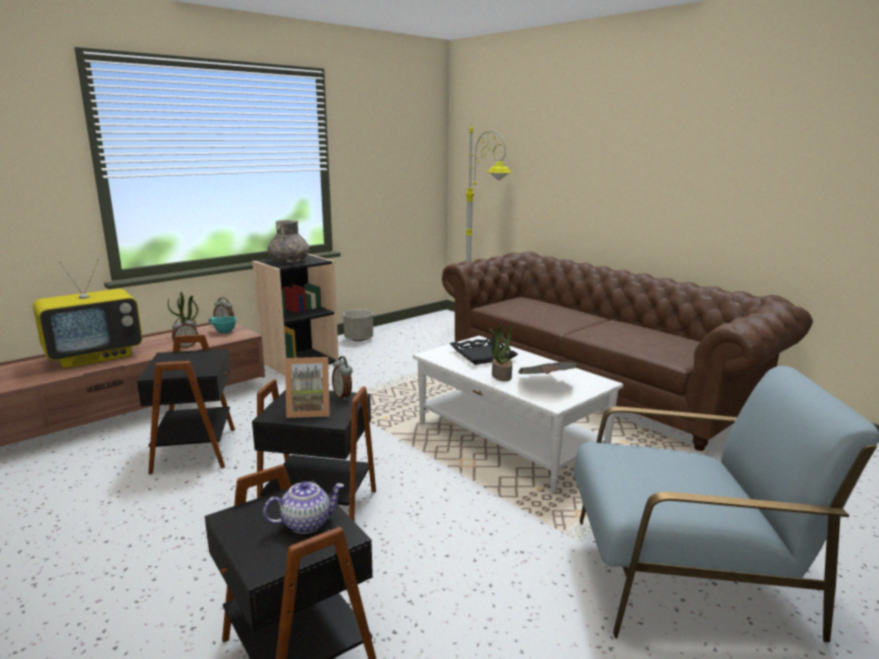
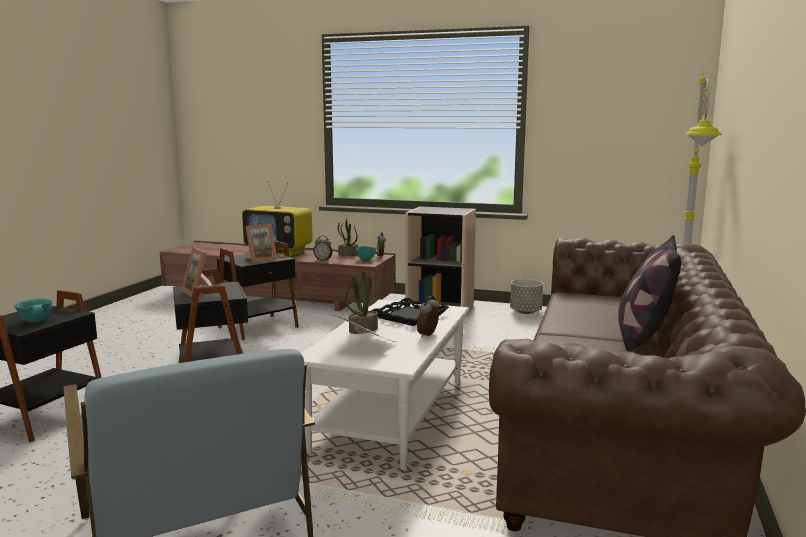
camera: 60 degrees right, 5 degrees down
teapot [263,482,344,534] -> turquoise bowl [14,299,52,322]
grey vase [267,220,309,263] -> none
alarm clock [332,356,353,401] -> alarm clock moved to [417,296,439,337]
none -> picture frame [244,224,277,263]
none -> pillow [618,235,681,352]

